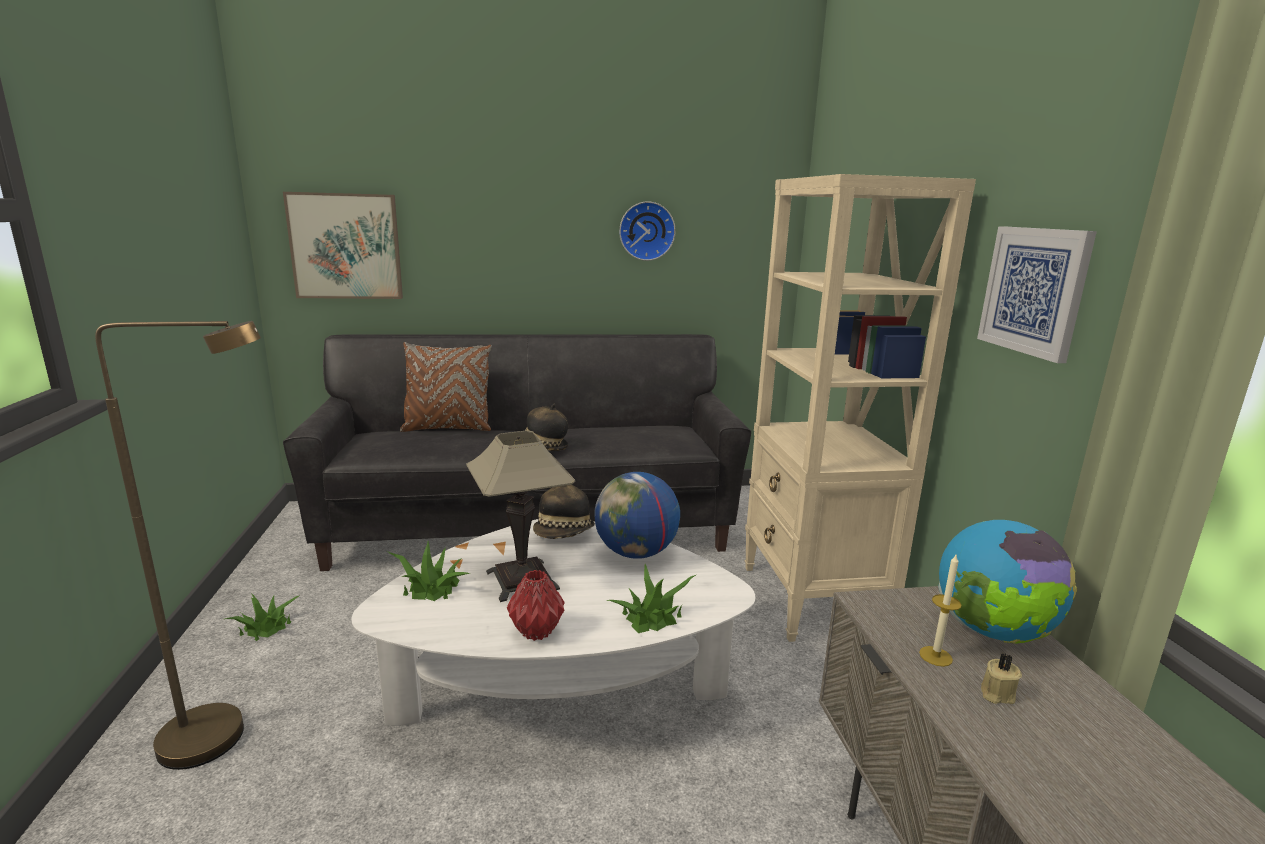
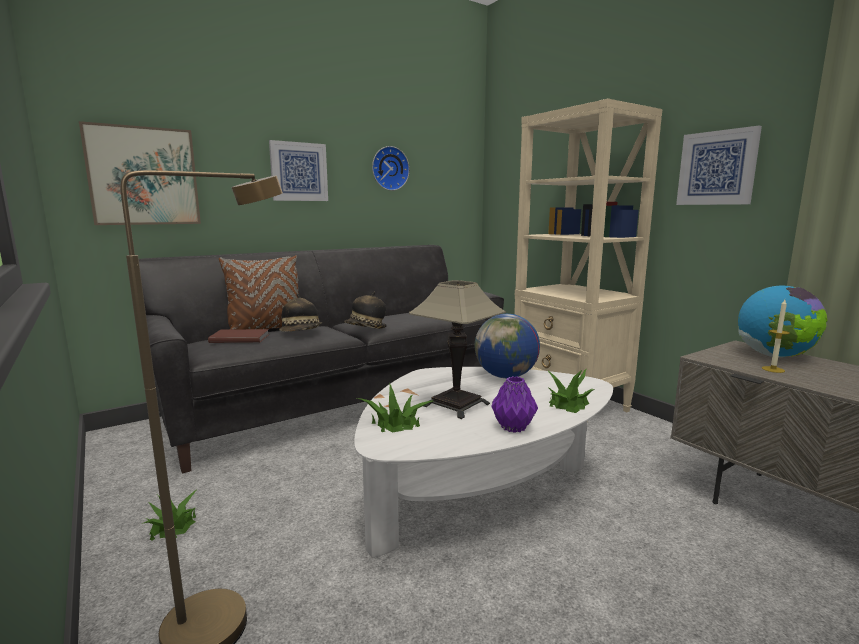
camera: 25 degrees left, 5 degrees down
red vase [507,570,565,641] -> purple vase [491,376,538,433]
hat [533,485,595,539] -> hat moved to [279,294,322,332]
beige candle [981,653,1022,704] -> none
none -> brown book [208,329,269,343]
none -> picture [269,140,328,201]

